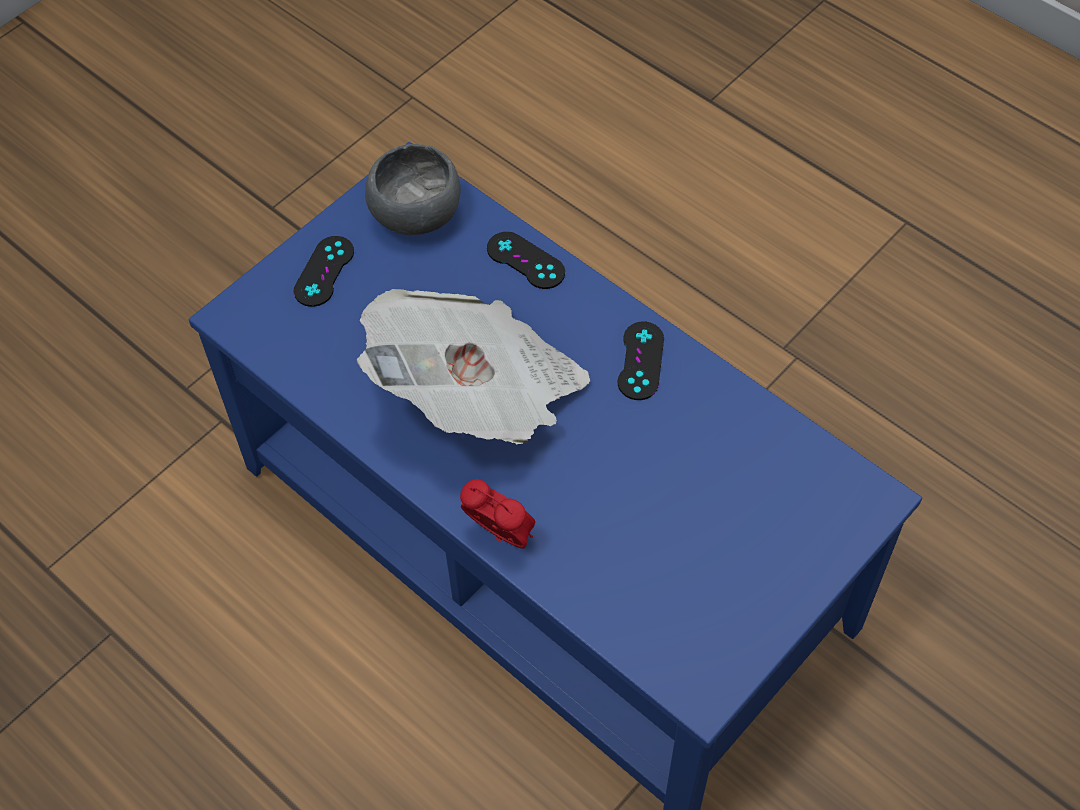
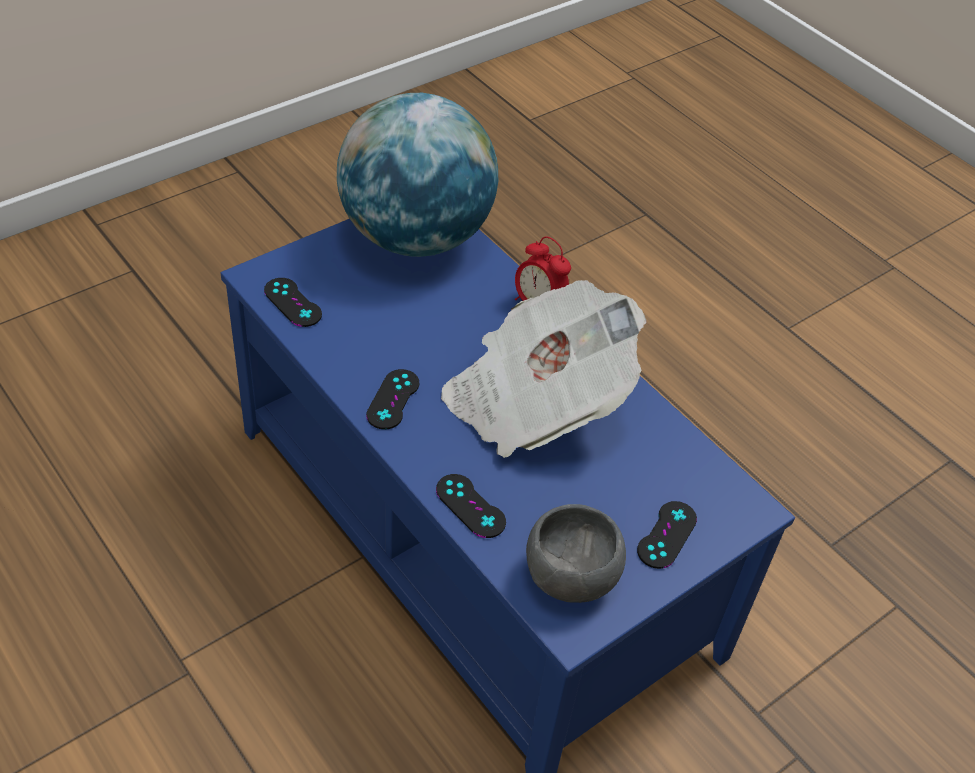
camera: 175 degrees left, 10 degrees down
none -> black game controller [264,278,322,327]
none -> globe [337,93,498,257]

